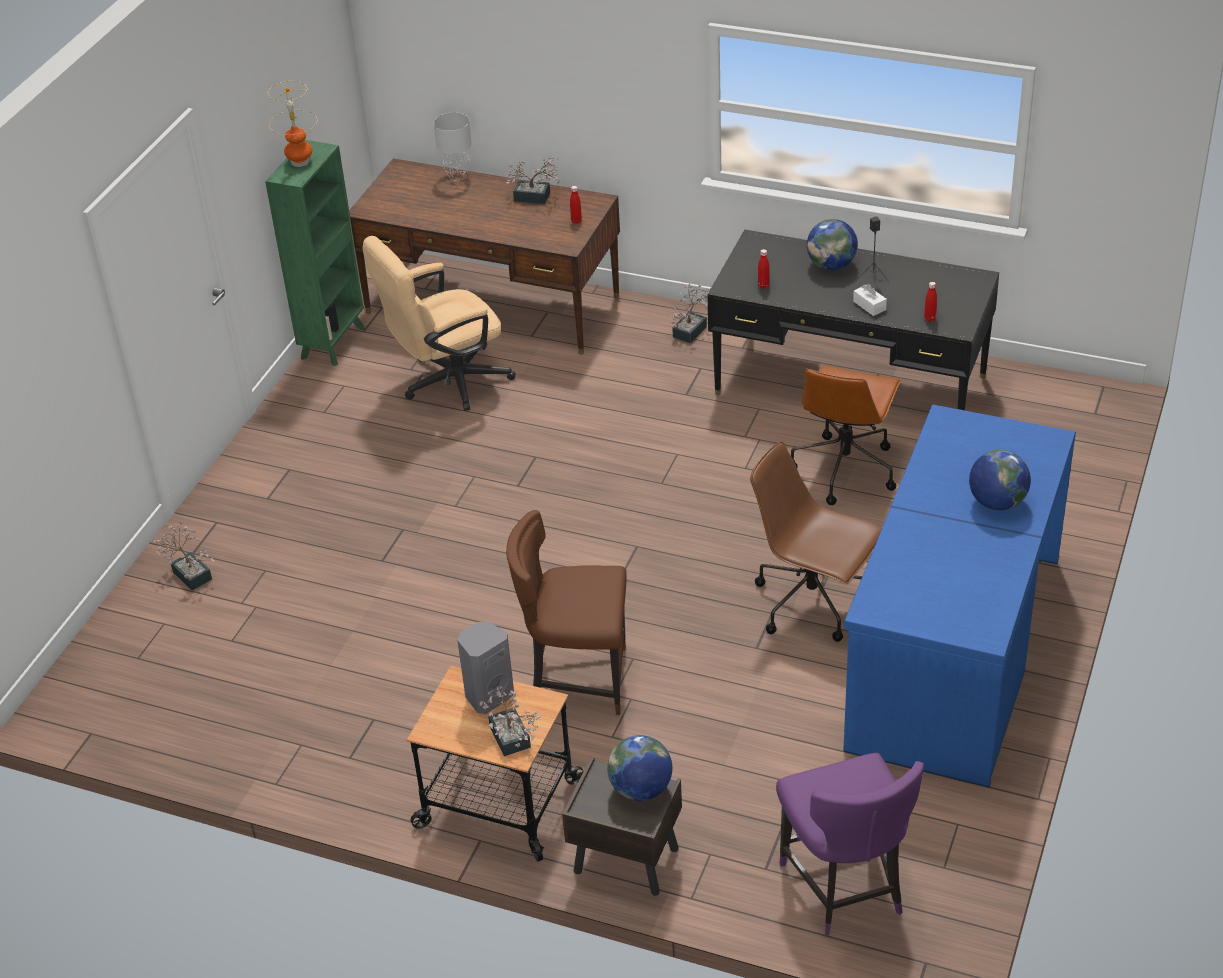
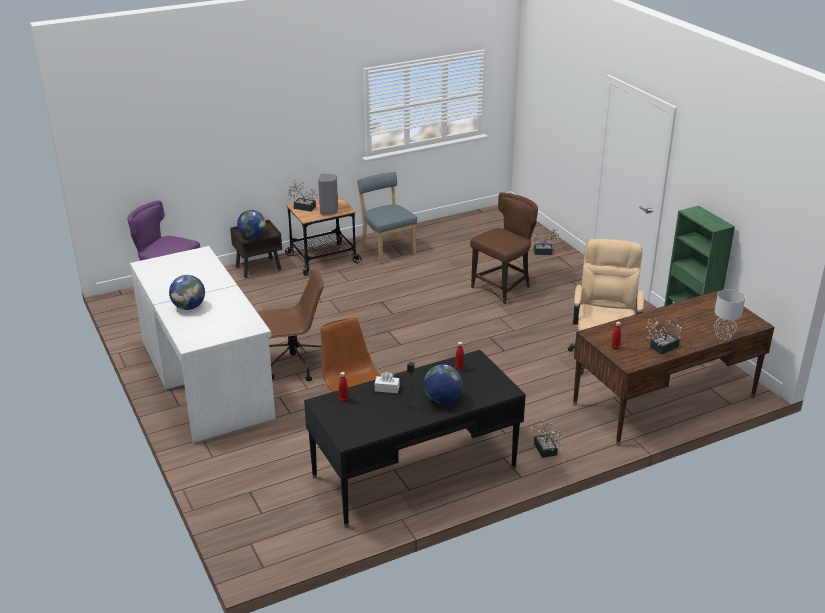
camera: 130 degrees right, 10 degrees down
table lamp [268,81,317,167] -> none
brown chair [506,510,627,715] -> brown chair moved to [470,193,538,304]
blue desk [843,404,1076,788] -> white desk [130,246,276,444]
none -> blue chair [357,172,417,264]

